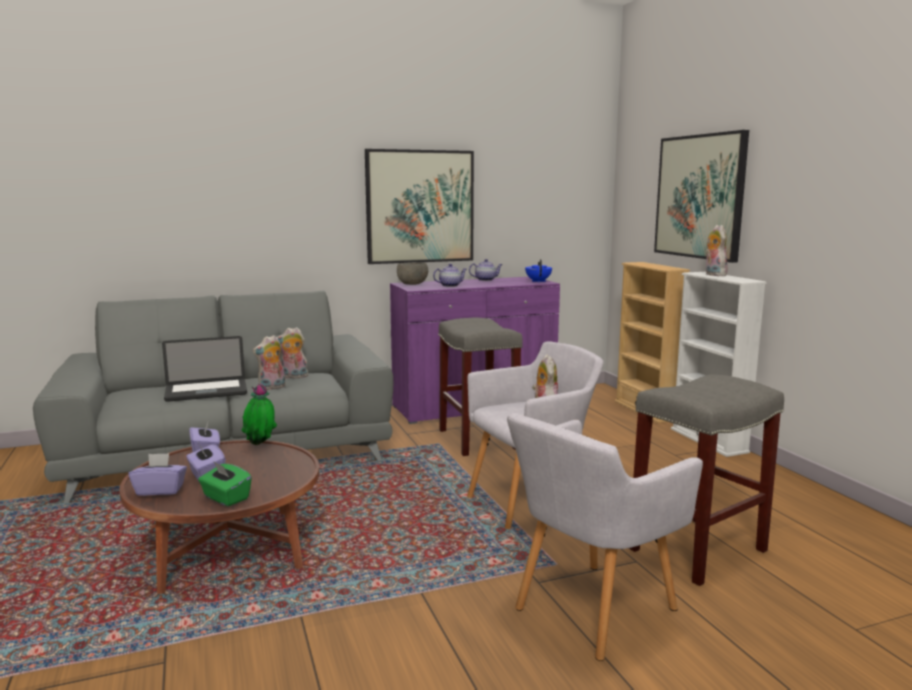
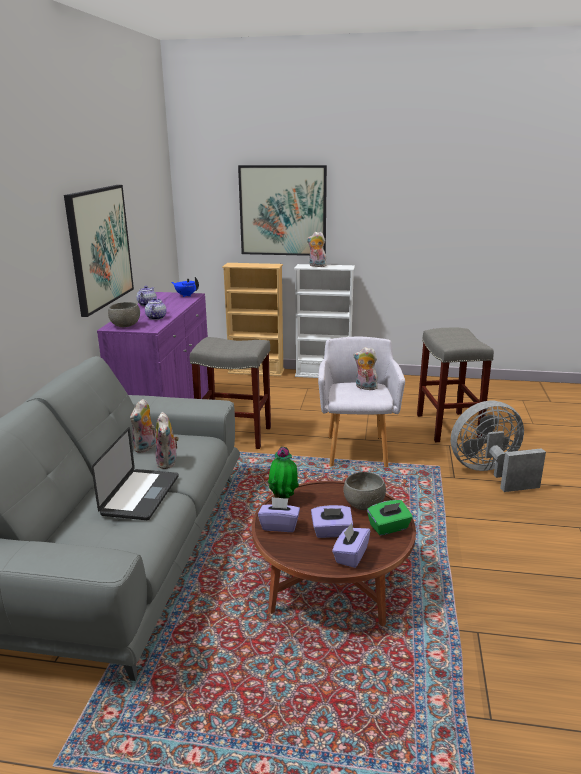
camera: 60 degrees left, 10 degrees up
grey armchair [507,413,703,661] -> grey fan [451,401,546,492]
none -> grey bowl [343,472,386,510]

